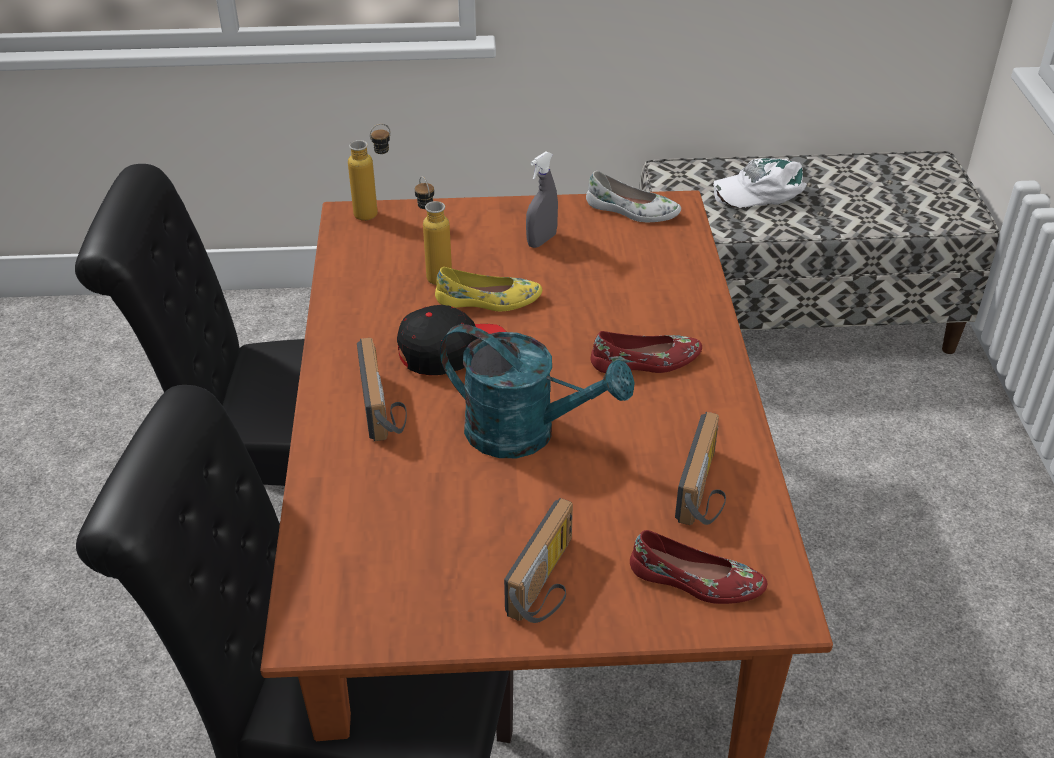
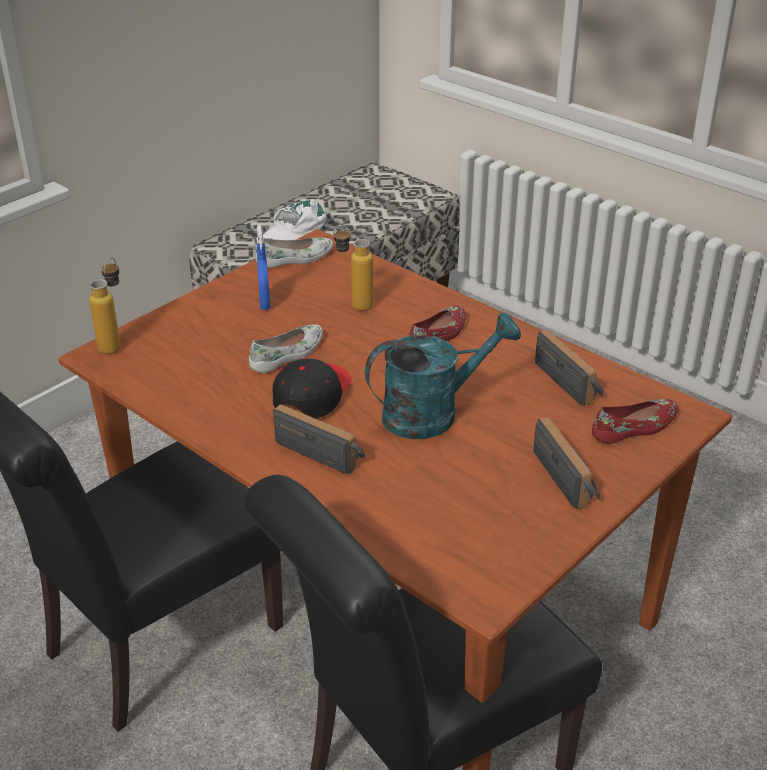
camera: 45 degrees left, 5 degrees down
bottle [415,176,452,285] -> bottle moved to [333,225,373,311]
yellow shoe [435,267,542,311] -> white shoe [249,324,323,373]
grey spray bottle [526,152,558,248] -> blue spray bottle [257,225,271,310]

